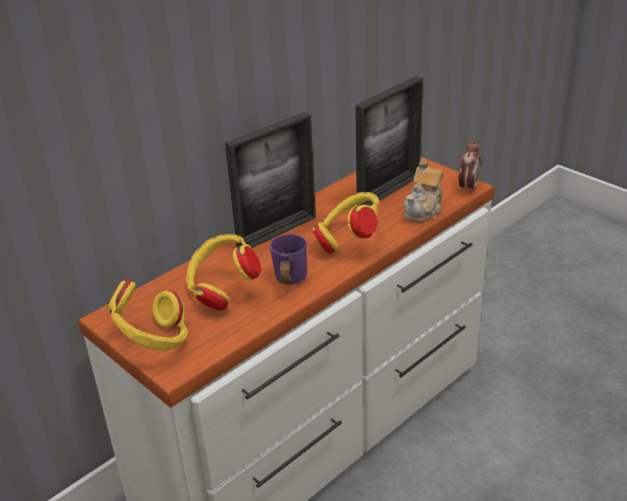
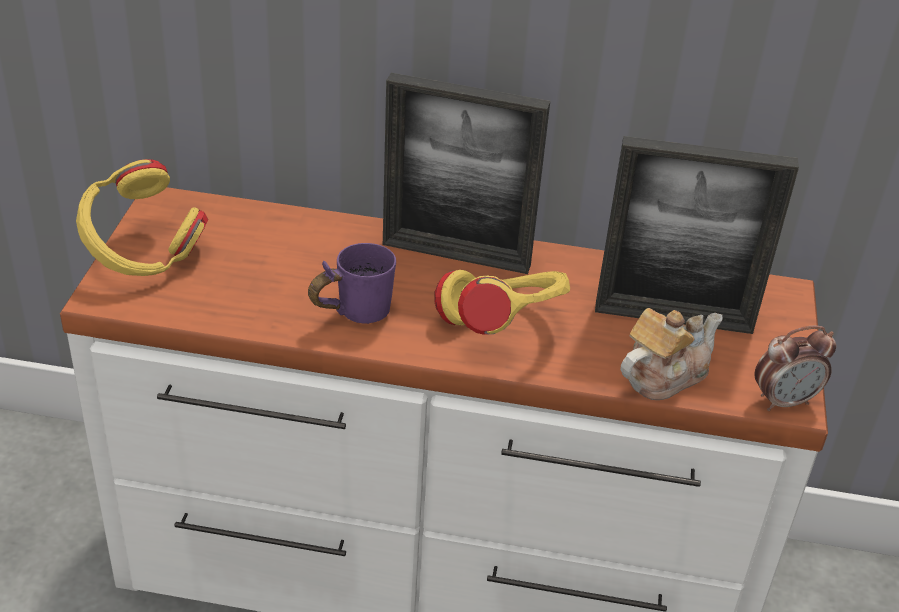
camera: 50 degrees right, 5 degrees up
yellow headphones [187,234,261,311] -> none
teapot [403,159,444,222] -> teapot turned 150 degrees clockwise [620,308,723,400]

